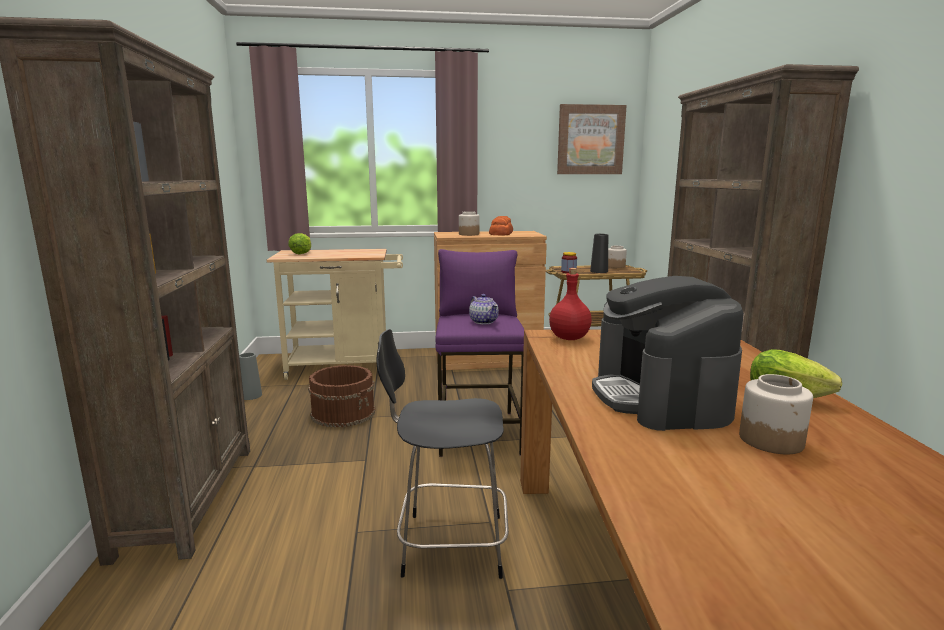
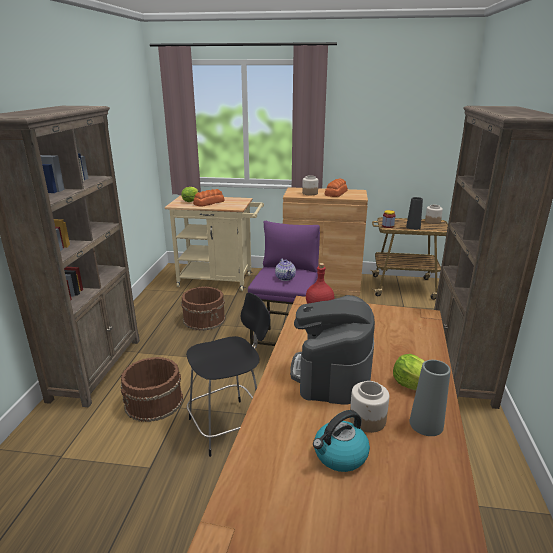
camera: 15 degrees right, 10 degrees up
grey vase [239,353,262,400] -> grey vase moved to [409,360,451,436]
black chair [376,329,509,579] -> black chair turned 135 degrees clockwise [186,293,270,457]
picture [557,104,627,174] -> none
none -> brown bucket [121,357,183,422]
none -> bread [193,189,225,206]
none -> kettle [313,410,370,472]

